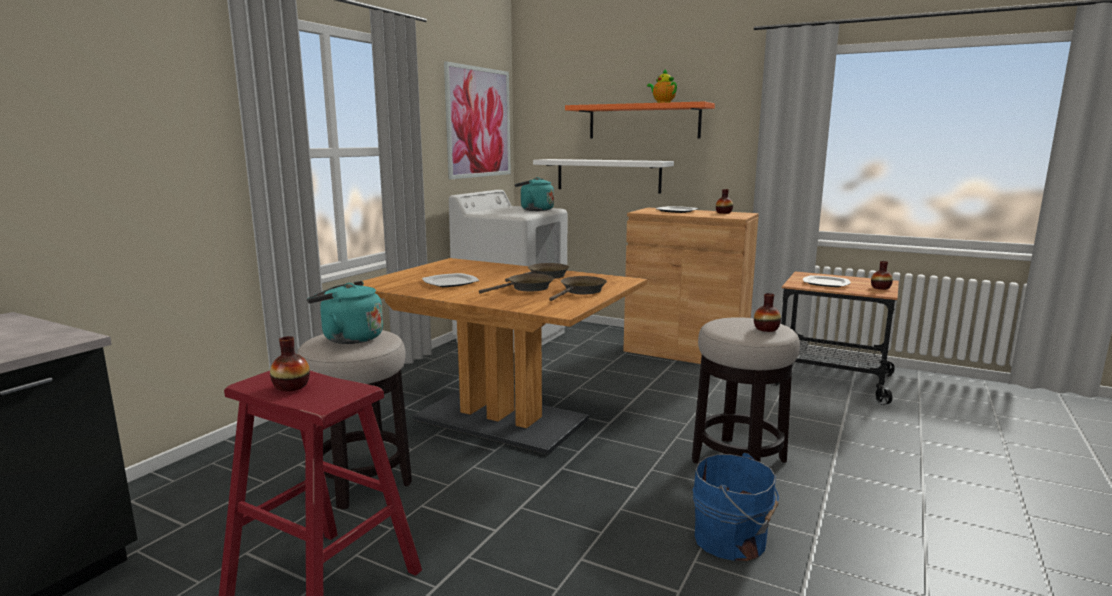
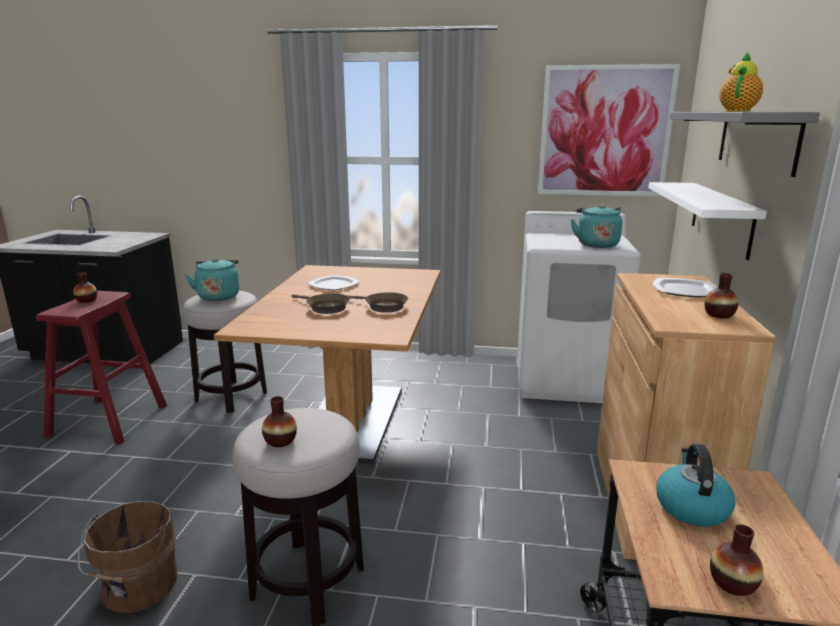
camera: 70 degrees right, 5 degrees up
brown frying pan [549,276,607,301] -> none
orange shelf [565,101,715,139] -> grey shelf [669,112,820,177]
blue bucket [692,453,779,561] -> brown bucket [78,501,177,613]
plate [803,275,851,287] -> kettle [656,444,736,527]

